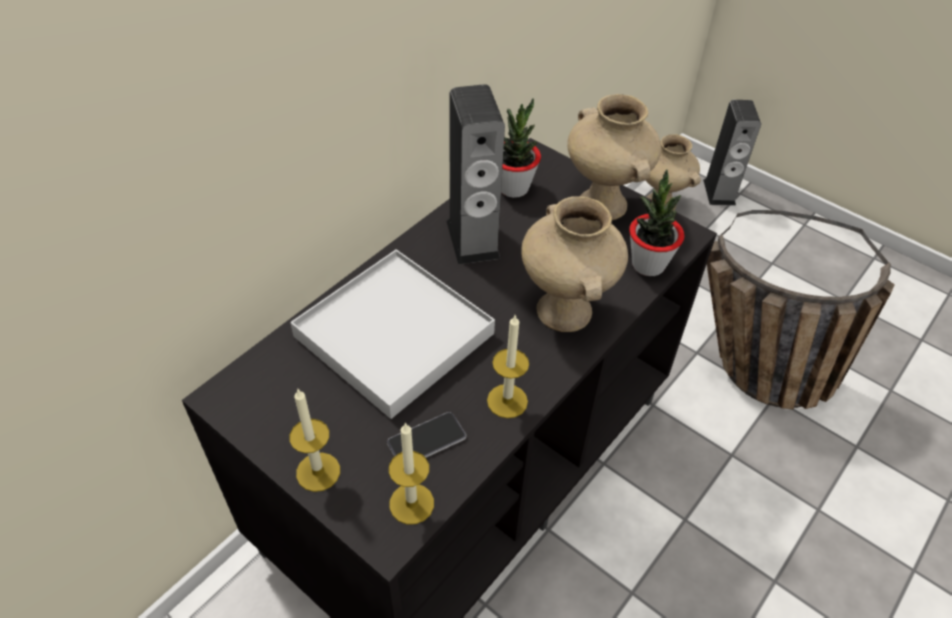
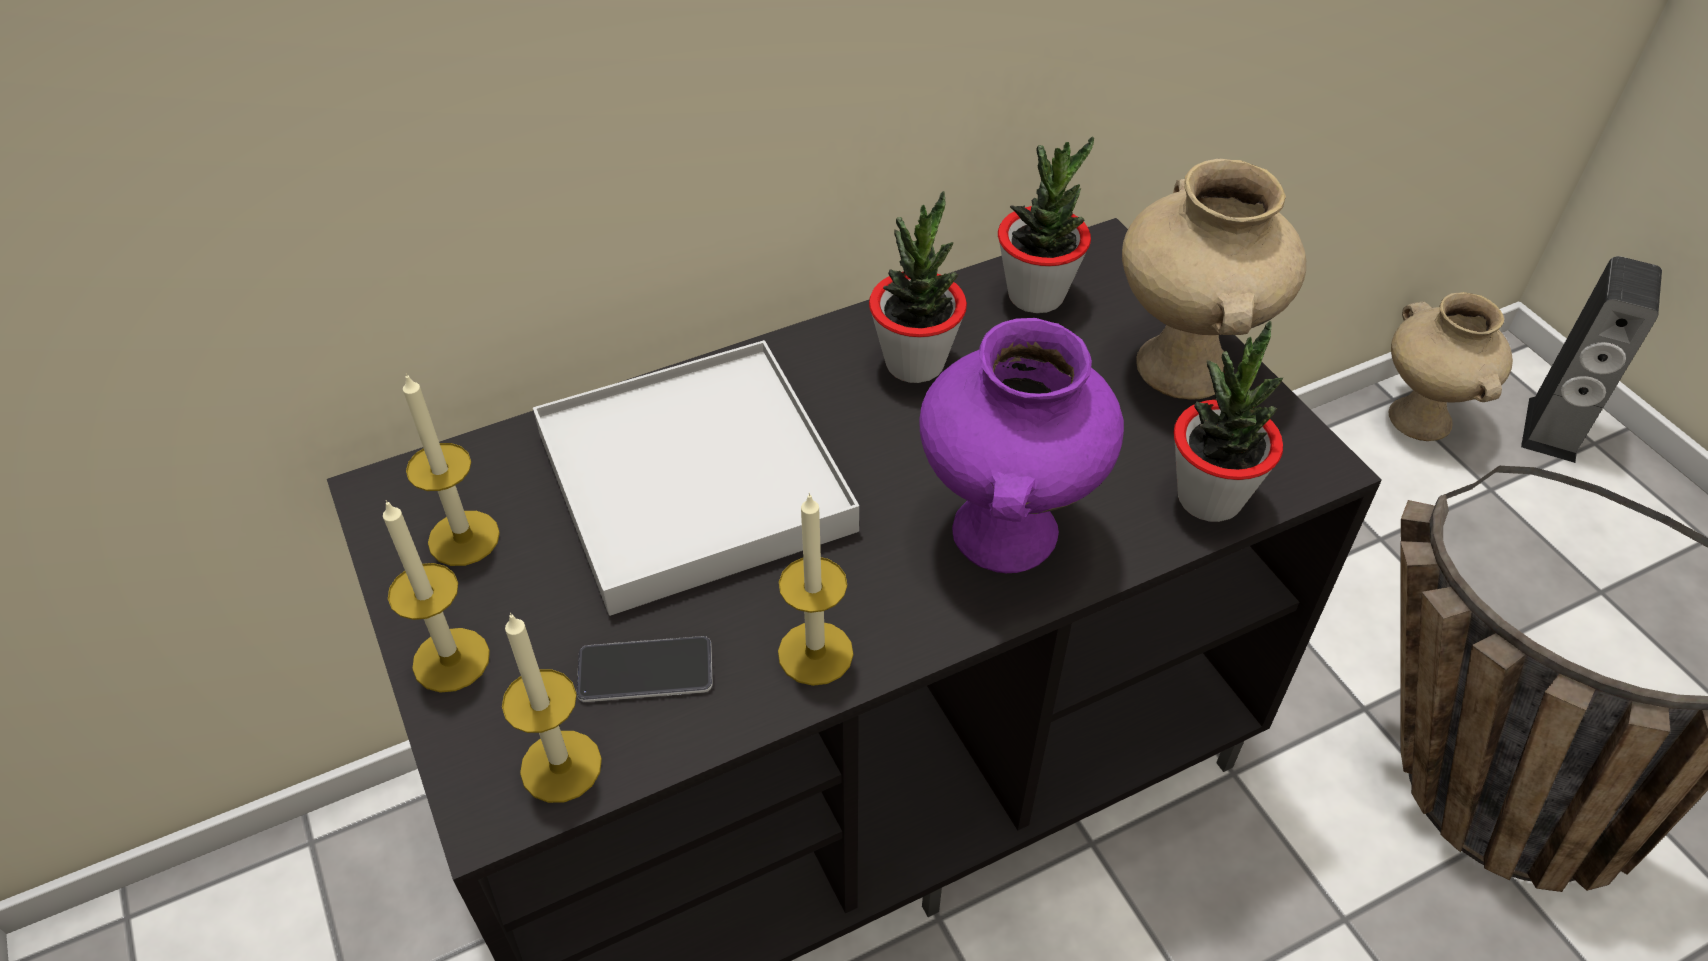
camera: 25 degrees right, 0 degrees up
speaker [446,84,505,265] -> potted plant [869,191,967,383]
beige vase [521,196,628,332] -> purple vase [919,318,1124,573]
none -> candle [403,373,500,566]

